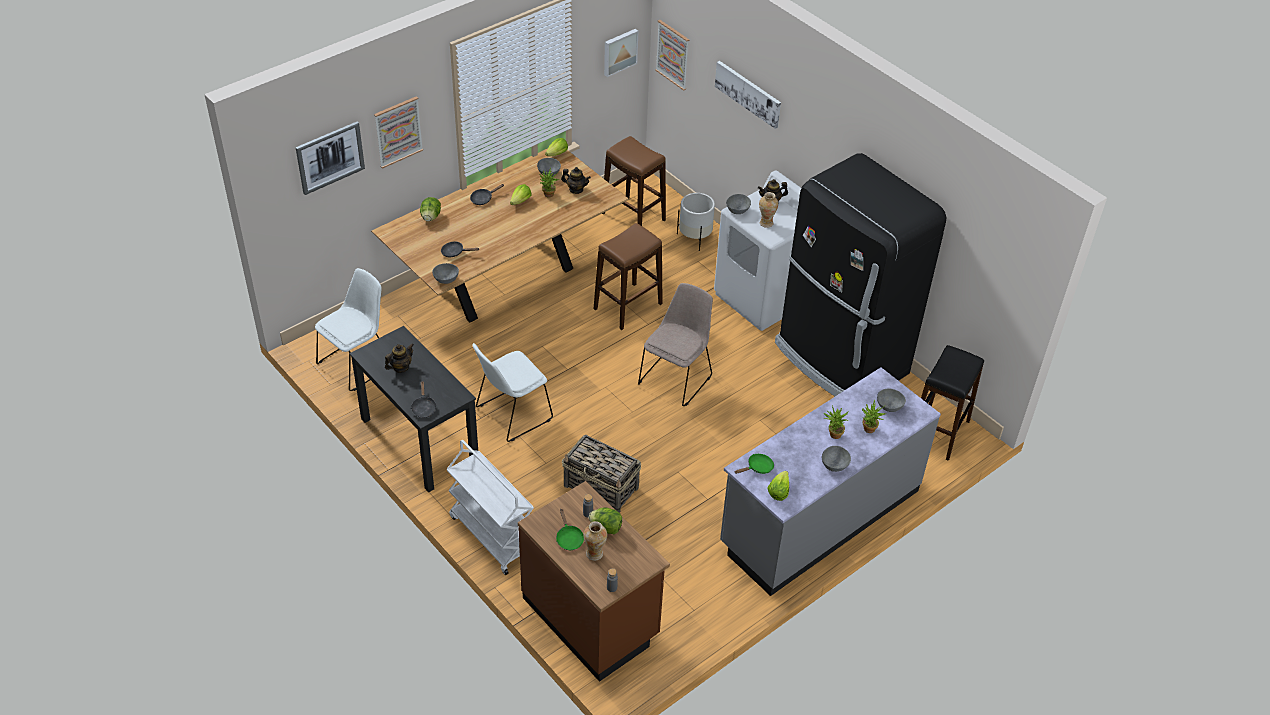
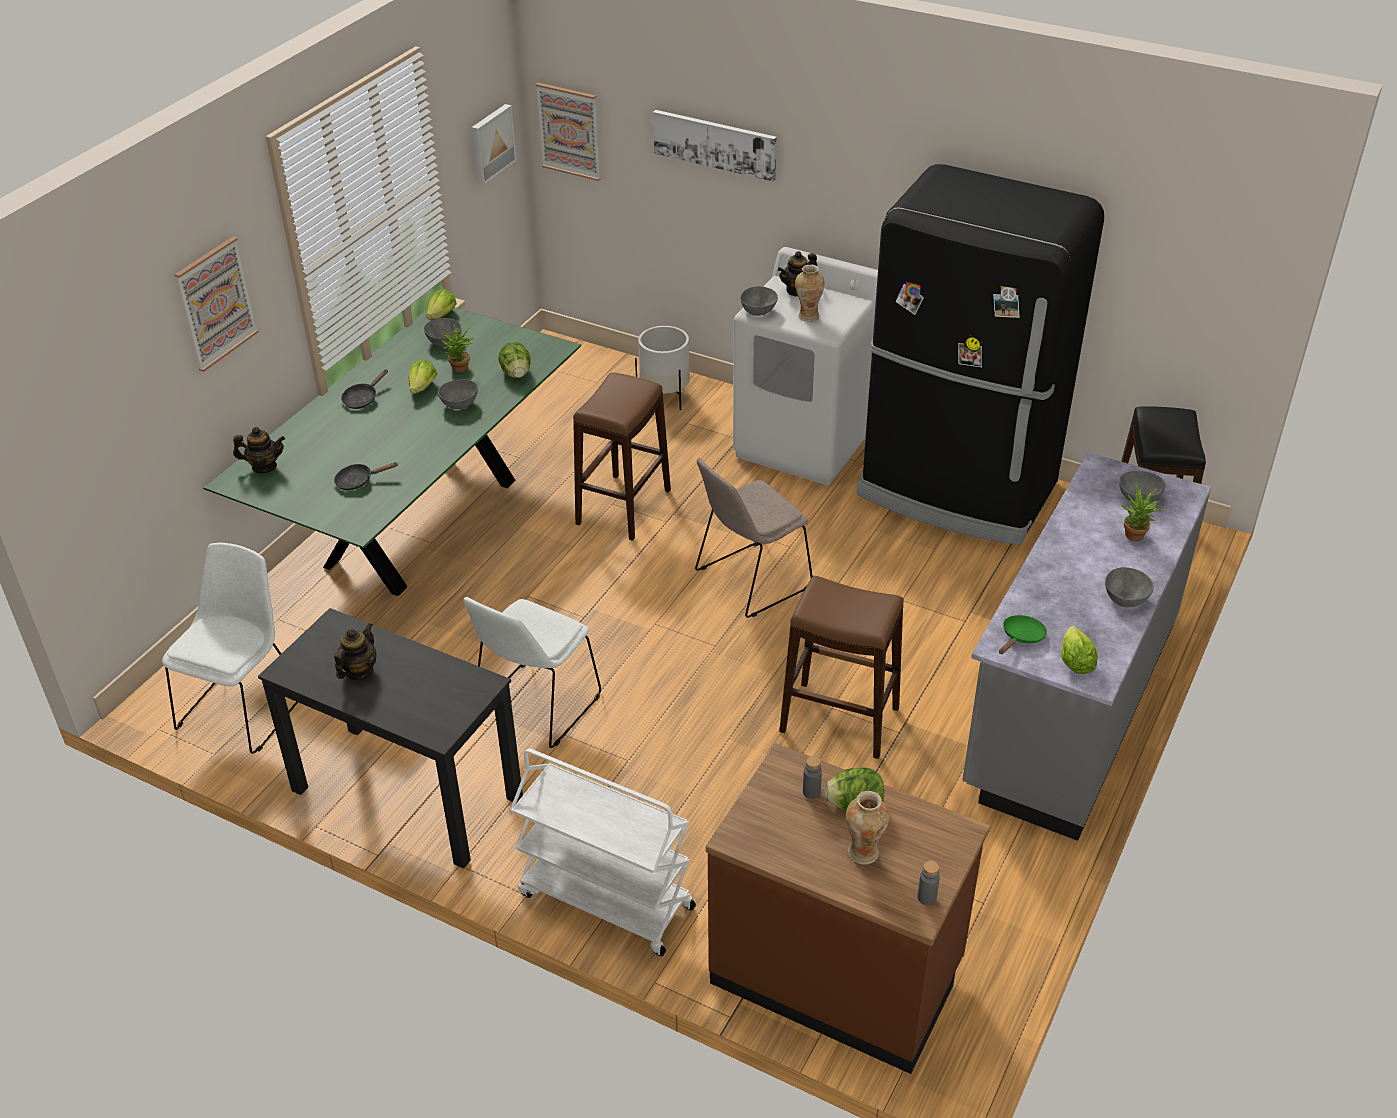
camera: 20 degrees left, 5 degrees down
picture [296,121,365,195] -> none
brown dining table [371,149,629,322] -> green dining table [203,307,581,596]
black frying pan [411,382,437,418] -> none
lettuce [420,197,441,221] -> lettuce moved to [498,342,531,378]
grey bowl [432,263,459,284] -> grey bowl moved to [438,379,478,409]
green frying pan [556,509,584,550] -> none
teapot [561,167,591,194] -> teapot moved to [233,427,285,473]
basket [562,435,641,513] -> none
brown stool [602,136,666,226] -> brown stool moved to [779,576,904,759]
beige chair [638,283,713,406] -> beige chair turned 135 degrees counterclockwise [695,458,812,618]
potted plant [824,405,849,439] -> none

